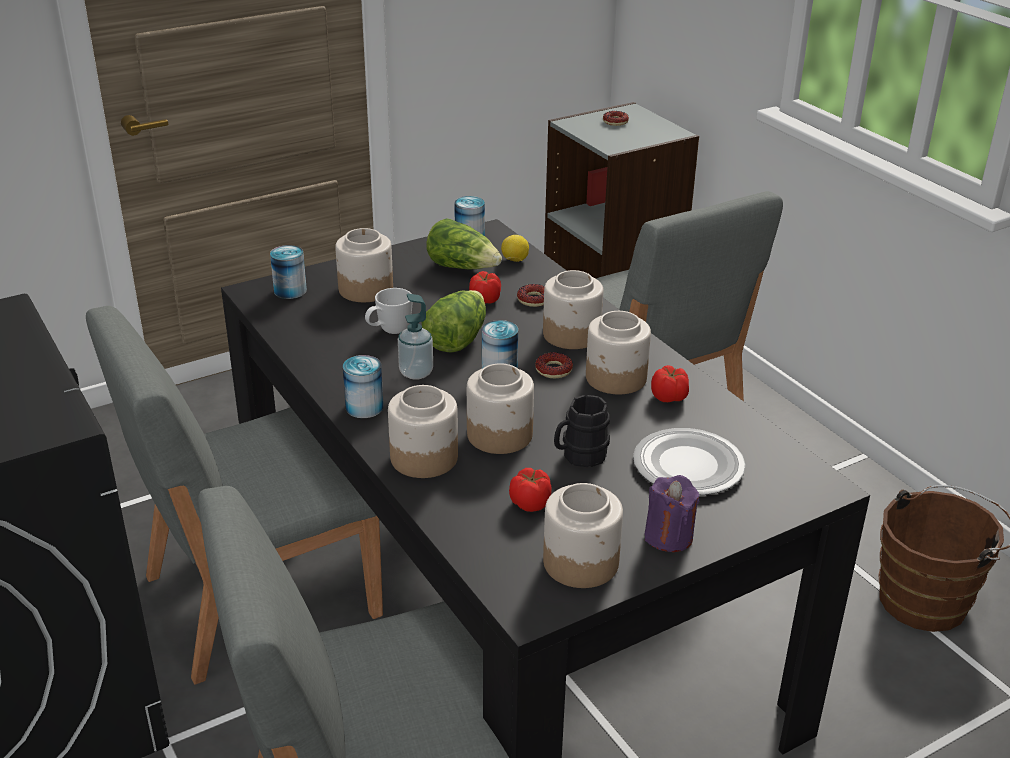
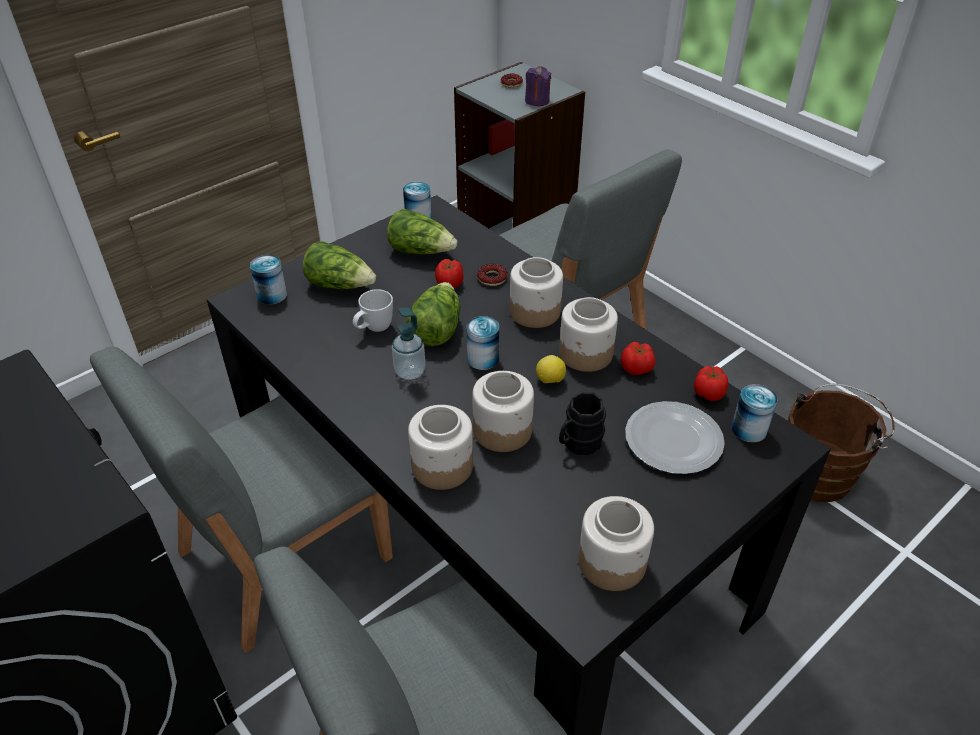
camera: 10 degrees left, 10 degrees up
jar [335,228,393,302] -> lettuce [303,241,376,289]
can [343,355,383,418] -> can moved to [732,384,777,443]
lemon [501,235,529,262] -> lemon moved to [536,355,566,383]
tomato [509,468,552,512] -> tomato moved to [694,366,728,401]
donut [535,352,573,378] -> none
purple candle [645,475,700,552] -> purple candle moved to [525,66,551,106]

